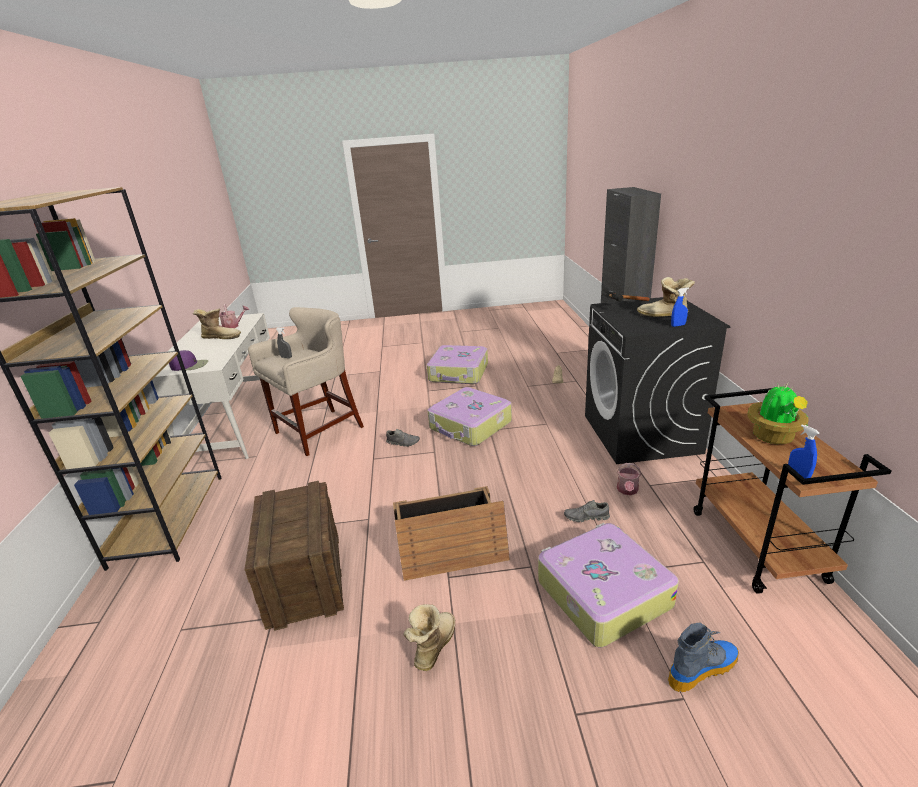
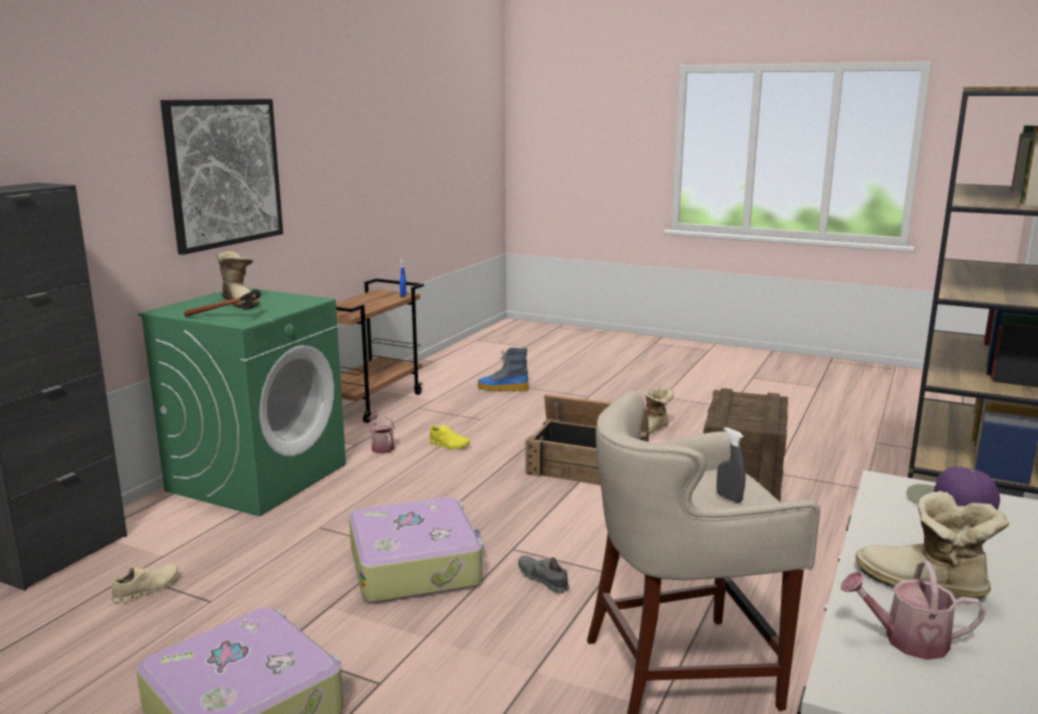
camera: 150 degrees left, 10 degrees down
suitcase [538,523,679,647] -> none
grey shoe [564,500,610,522] -> yellow shoe [429,424,470,450]
black washing machine [585,297,731,464] -> green washing machine [138,288,346,516]
watering can [617,463,641,495] -> watering can turned 75 degrees counterclockwise [368,415,395,454]
blue spray bottle [671,287,689,327] -> none
potted plant [747,381,809,444] -> none
none -> picture [160,99,283,255]

